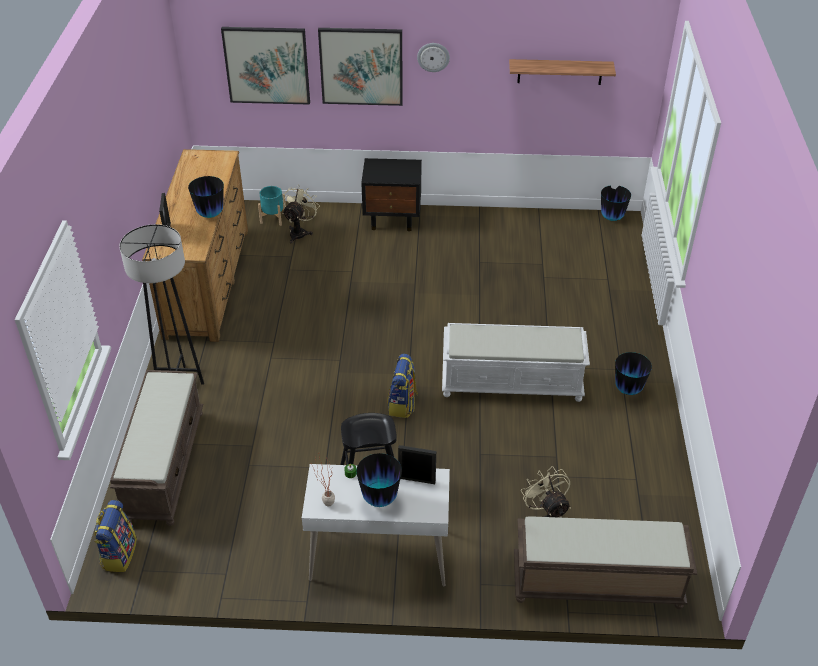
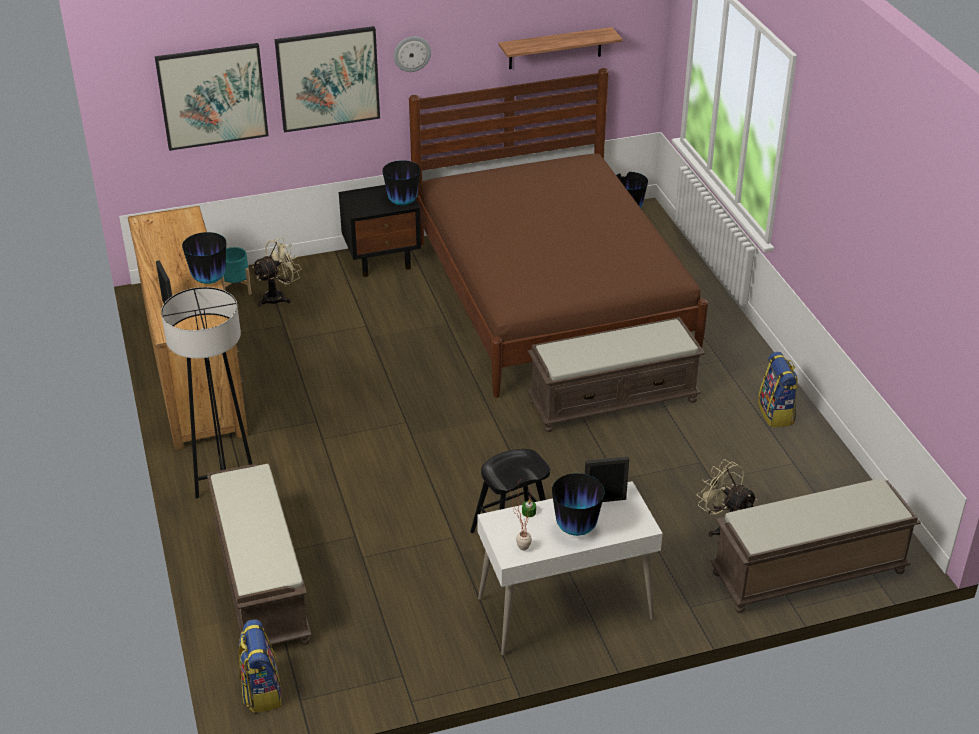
camera: 20 degrees left, 5 degrees down
beige fan [283,185,320,244] -> beige fan turned 45 degrees clockwise [252,238,300,307]
backpack [387,354,418,418] -> backpack moved to [758,352,798,428]
white bench [442,323,590,402] -> brown bench [527,317,705,432]
vase [615,352,652,395] -> vase moved to [382,160,421,205]
none -> brown bed [409,68,708,398]

